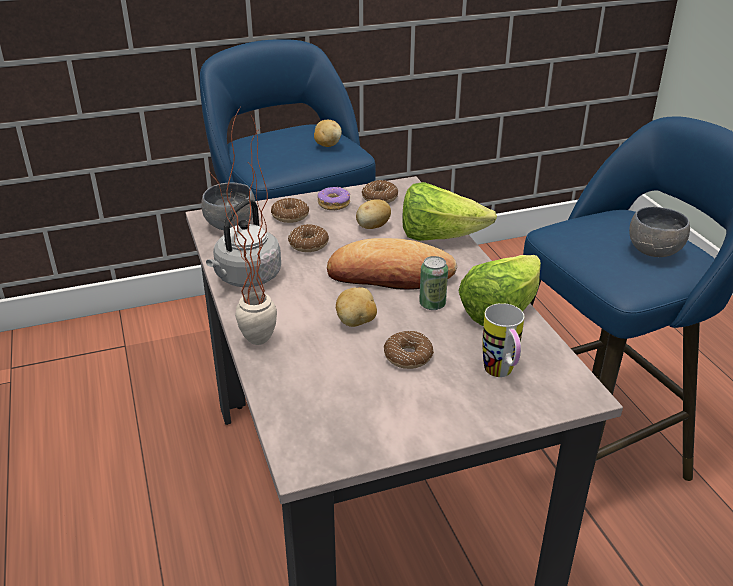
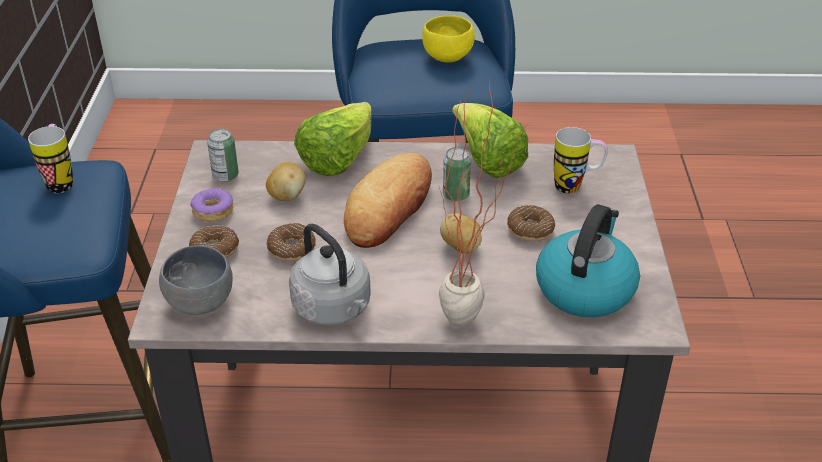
camera: 70 degrees left, 5 degrees up
potato [314,120,342,147] -> mug [28,124,73,193]
donut [362,180,398,203] -> can [207,129,239,182]
grey bowl [629,207,690,257] -> yellow bowl [422,15,475,63]
none -> kettle [536,204,640,317]

